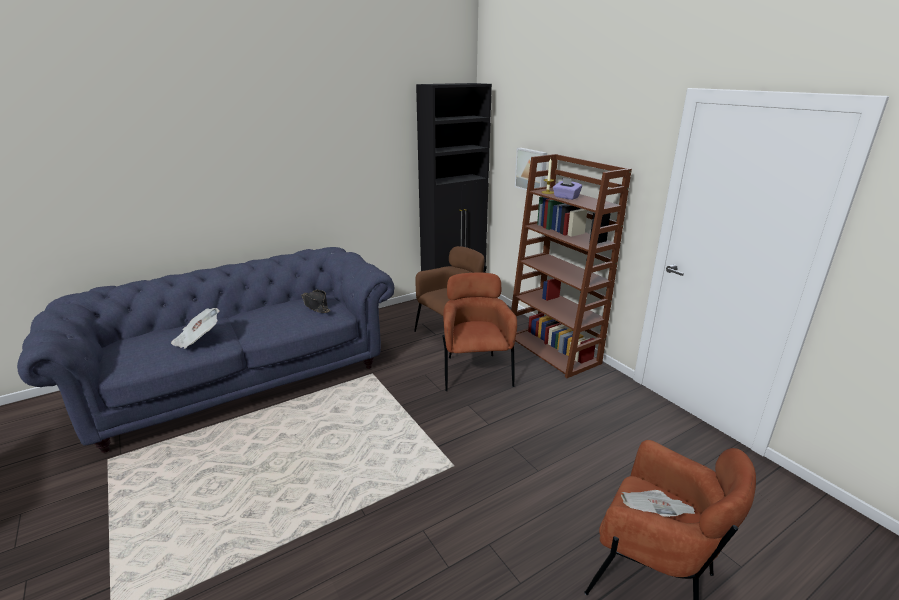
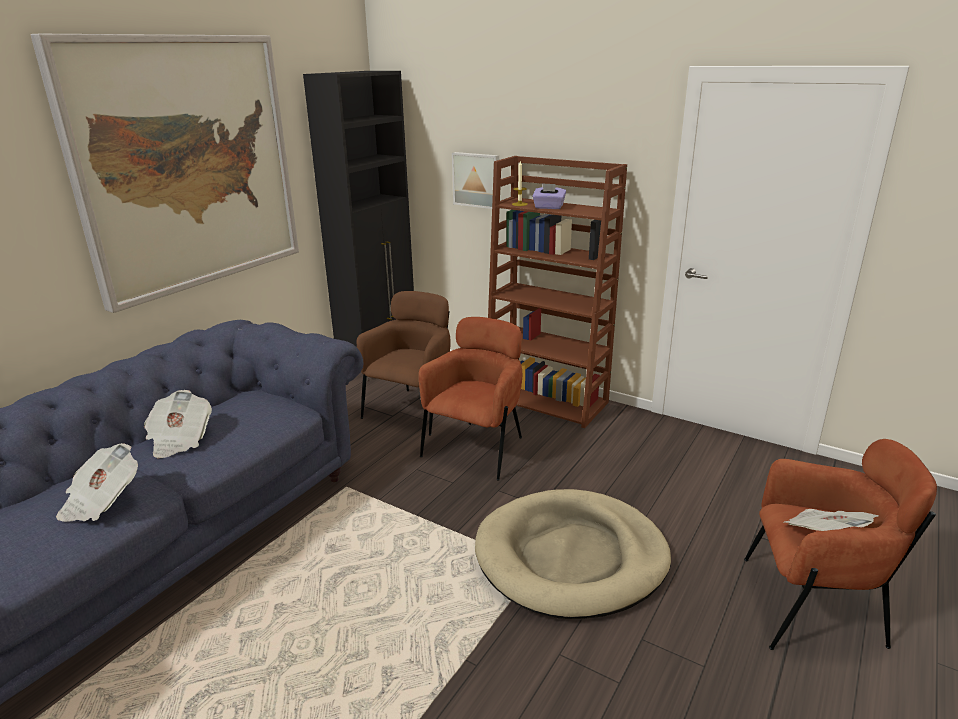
camera: 25 degrees left, 0 degrees up
black hat [301,290,330,313] -> none
brown armchair [443,272,517,391] -> brown armchair turned 60 degrees clockwise [419,317,522,481]
none -> picture [31,34,299,313]
none -> newspaper [144,390,212,458]
none -> beige dog bed [475,489,671,619]

